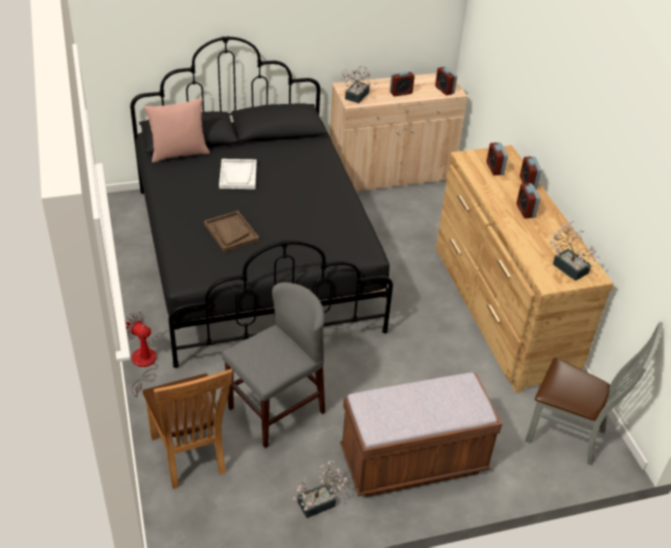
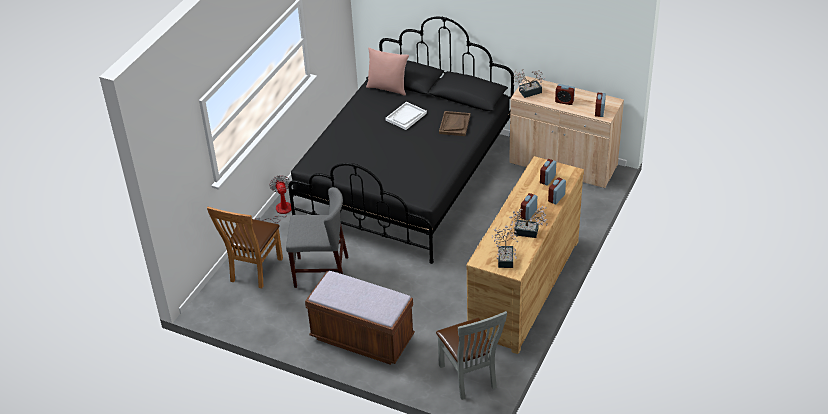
camera: 45 degrees right, 0 degrees up
brown tray [204,211,259,252] -> brown tray moved to [439,111,471,136]
potted plant [293,461,347,518] -> potted plant moved to [509,206,548,238]

